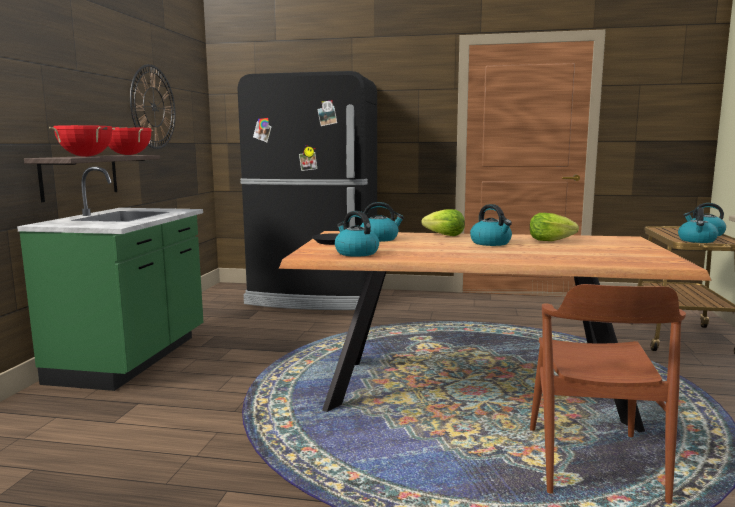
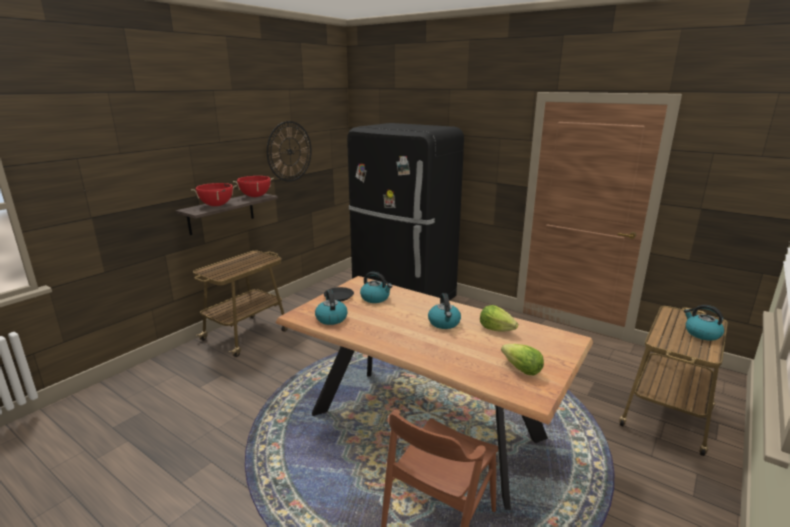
camera: 25 degrees right, 10 degrees up
green counter [17,167,203,391] -> cart [193,251,288,357]
lettuce [421,209,465,236] -> lettuce moved to [501,344,544,375]
kettle [678,207,718,243] -> none

